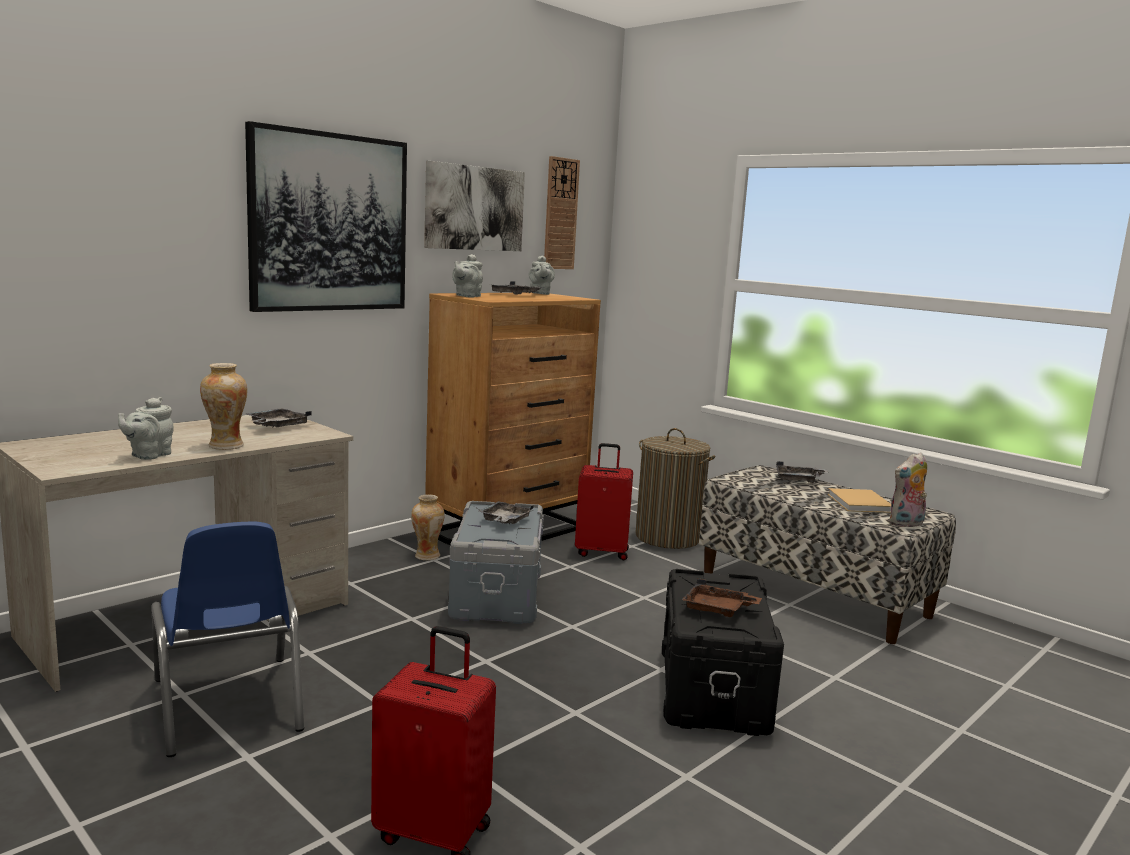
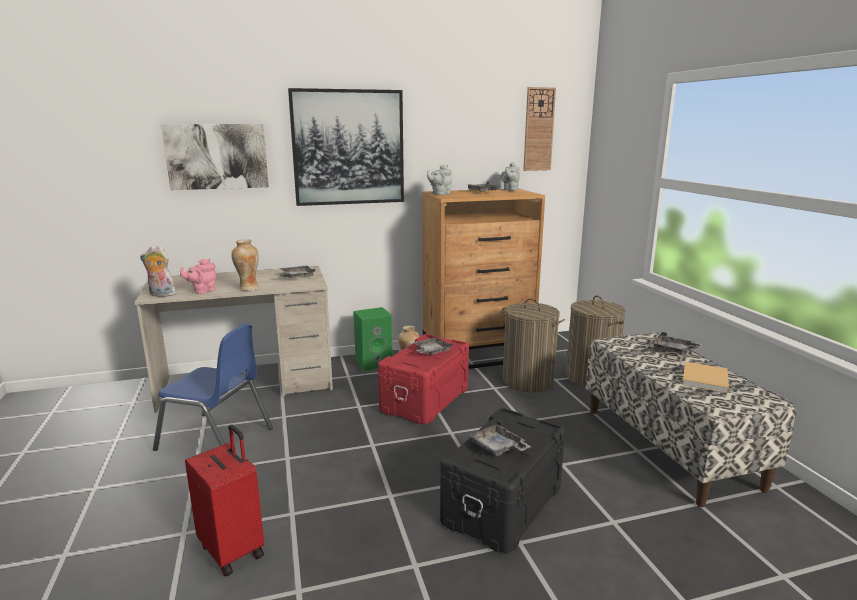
camera: 30 degrees right, 5 degrees up
grey teapot [118,397,174,460] -> pink teapot [180,259,217,294]
blue chair [151,522,304,757] -> blue chair turned 75 degrees counterclockwise [153,324,273,451]
picture [424,161,525,251] -> picture moved to [161,124,269,190]
grey storage box [448,501,544,624] -> red storage box [378,334,469,425]
red suitcase [575,443,633,560] -> laundry basket [502,298,565,392]
brown tray [682,579,762,617] -> grey tray [468,420,531,456]
plush toy [889,453,927,527] -> plush toy moved to [140,245,178,297]
none -> green speaker [353,307,393,371]

